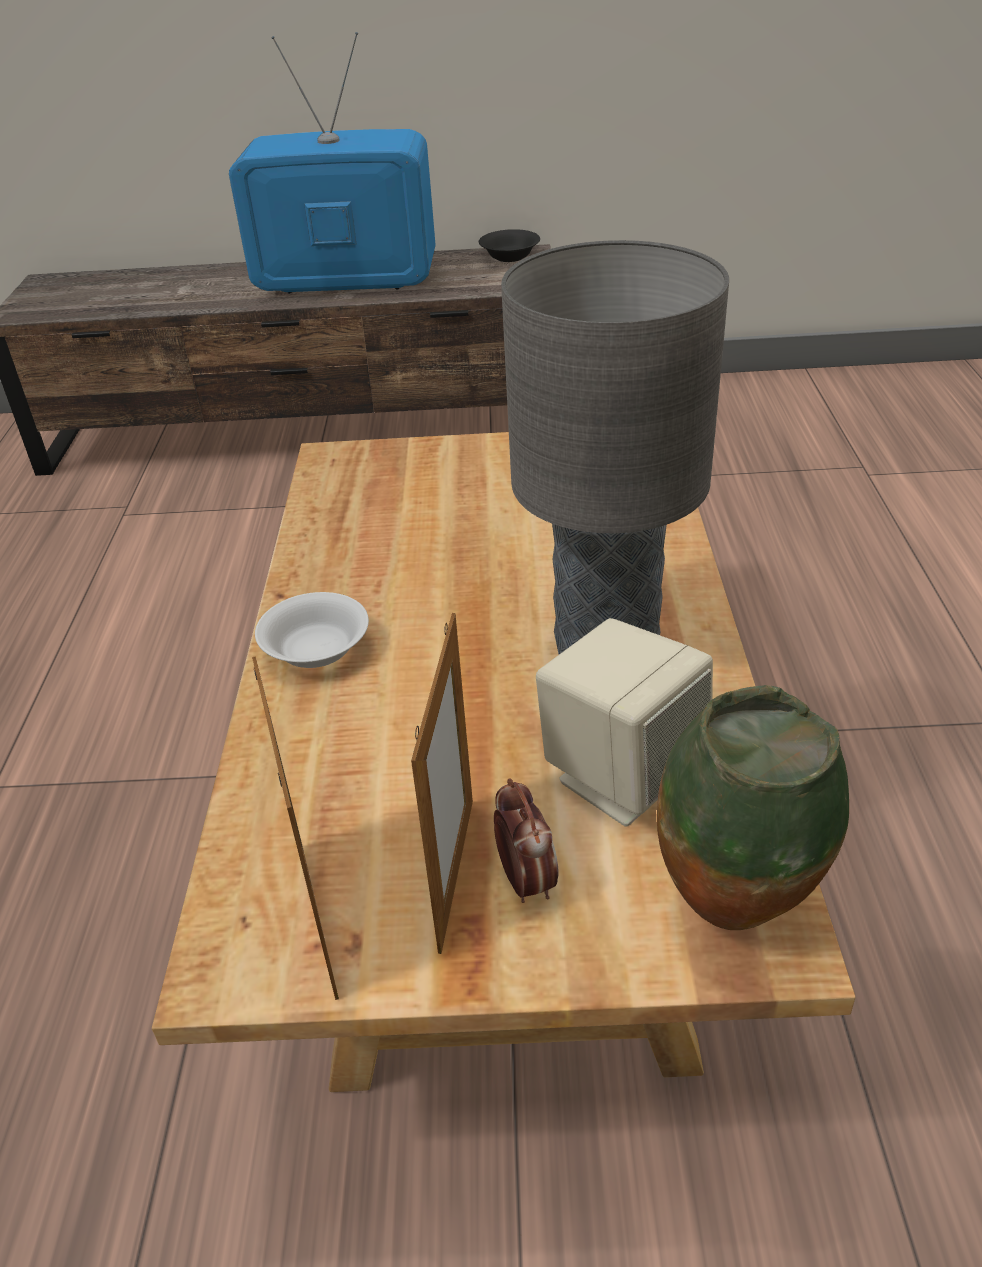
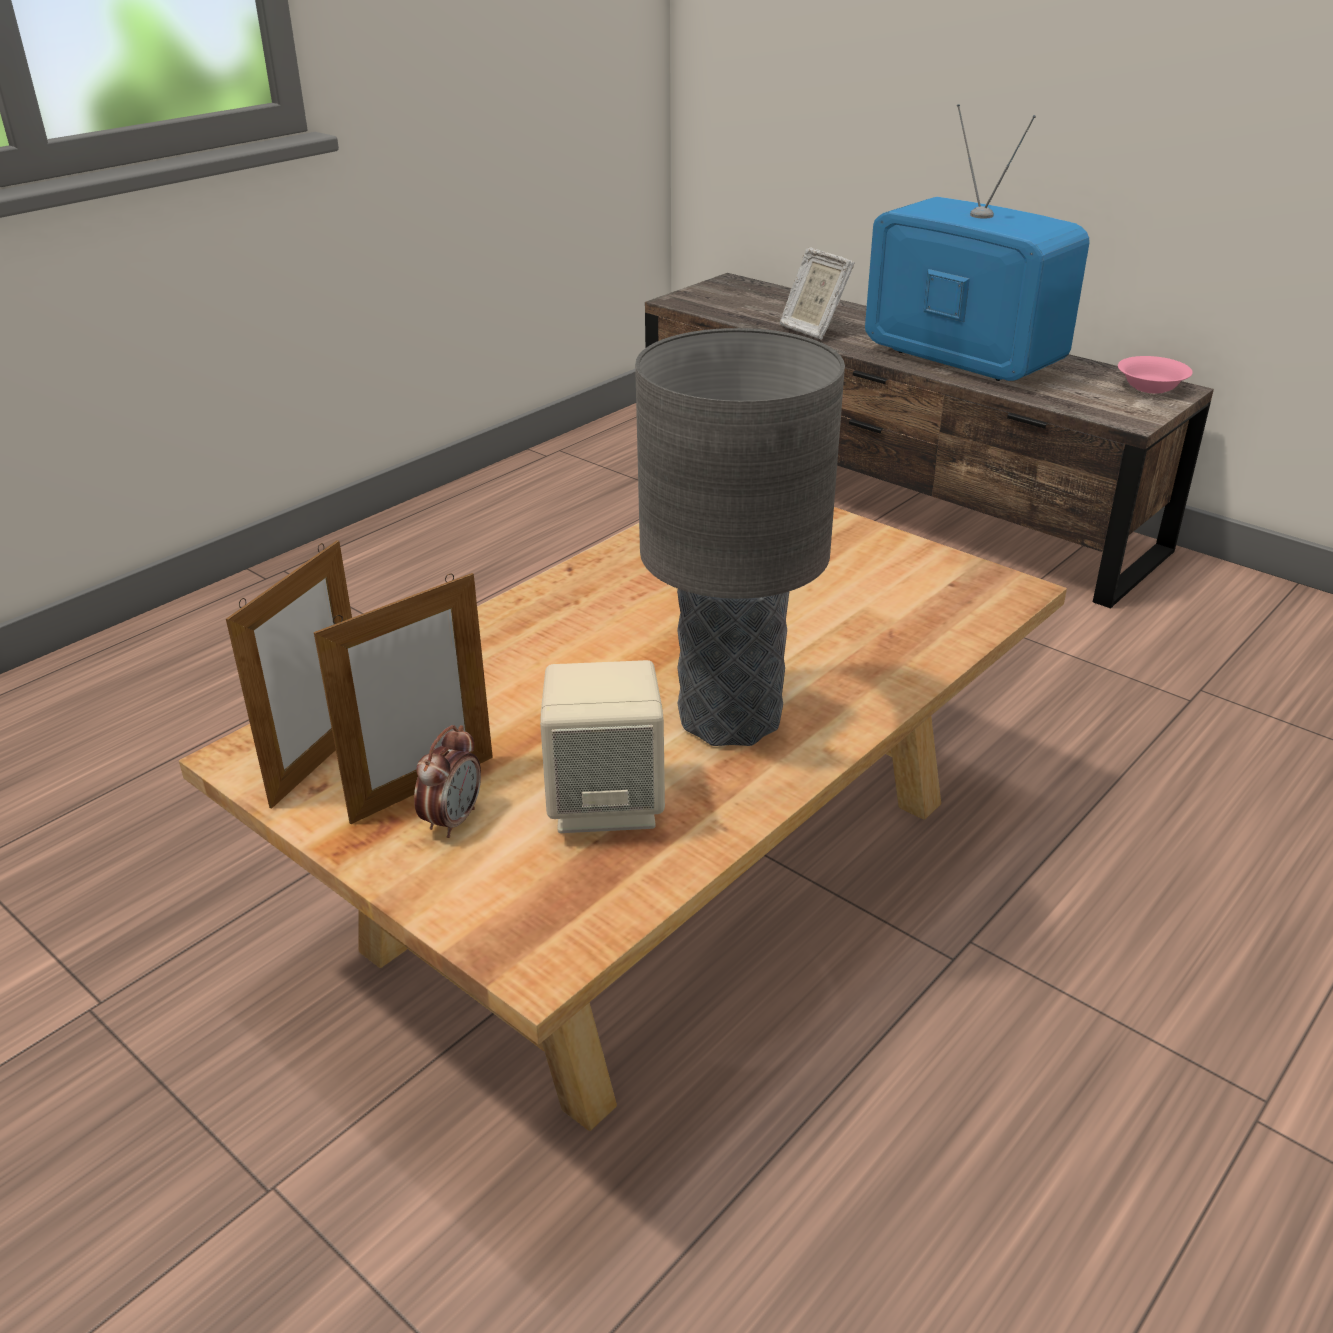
camera: 40 degrees right, 5 degrees down
white bowl [255,592,369,668] -> none
black bowl [479,229,540,262] -> pink bowl [1118,356,1193,394]
vase [657,685,849,930] -> none
none -> picture frame [779,247,855,340]

